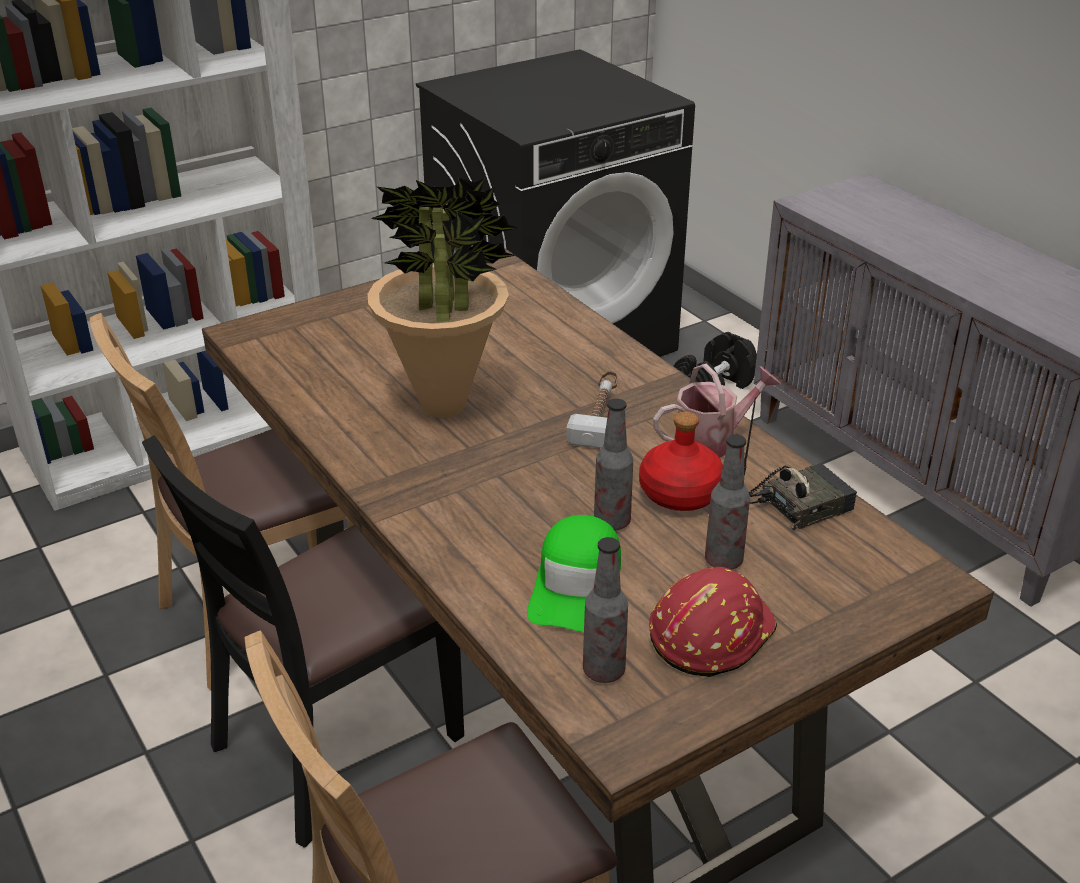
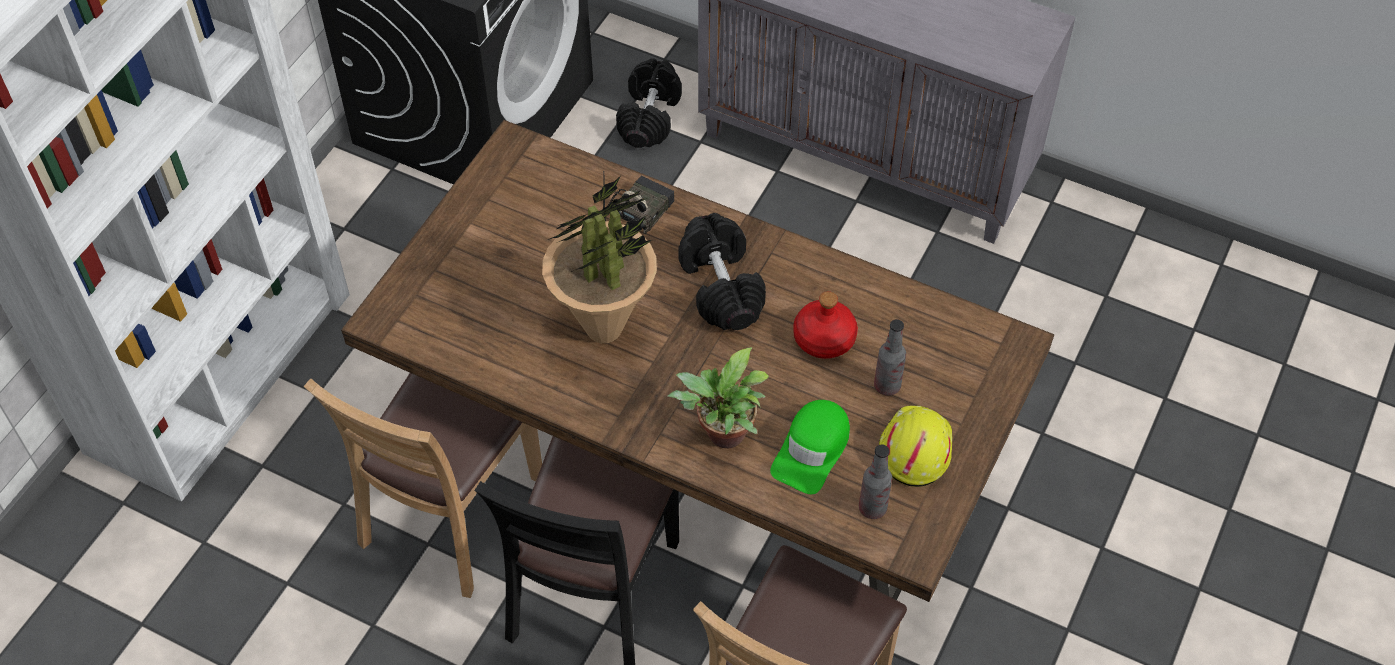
camera: 30 degrees left, 20 degrees up
green cap [527,515,621,632] -> green cap turned 45 degrees clockwise [770,400,850,494]
hammer [566,371,617,448] -> black dumbbell [678,213,766,330]
bottle [594,398,633,530] -> none
red hard hat [649,567,777,677] -> yellow hard hat [879,405,952,487]
watering can [653,363,781,458] -> none
radio [744,397,857,530] -> radio moved to [603,171,674,234]
none -> potted plant [667,347,769,448]

